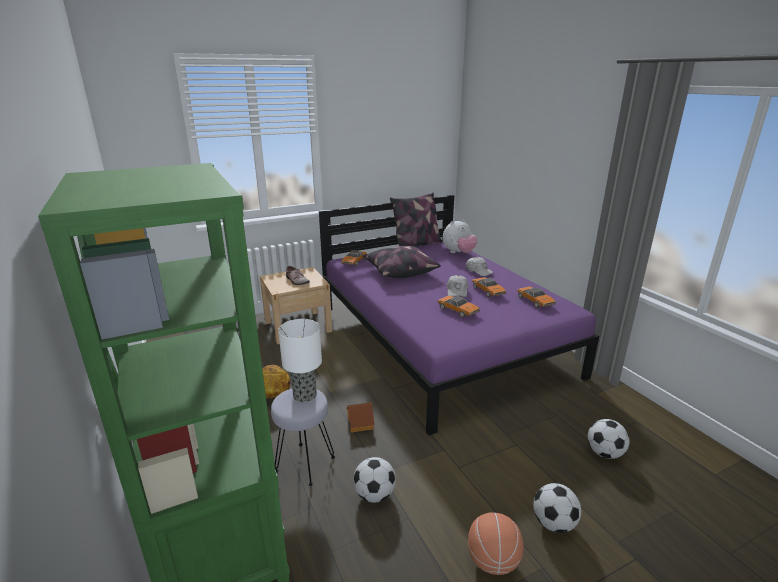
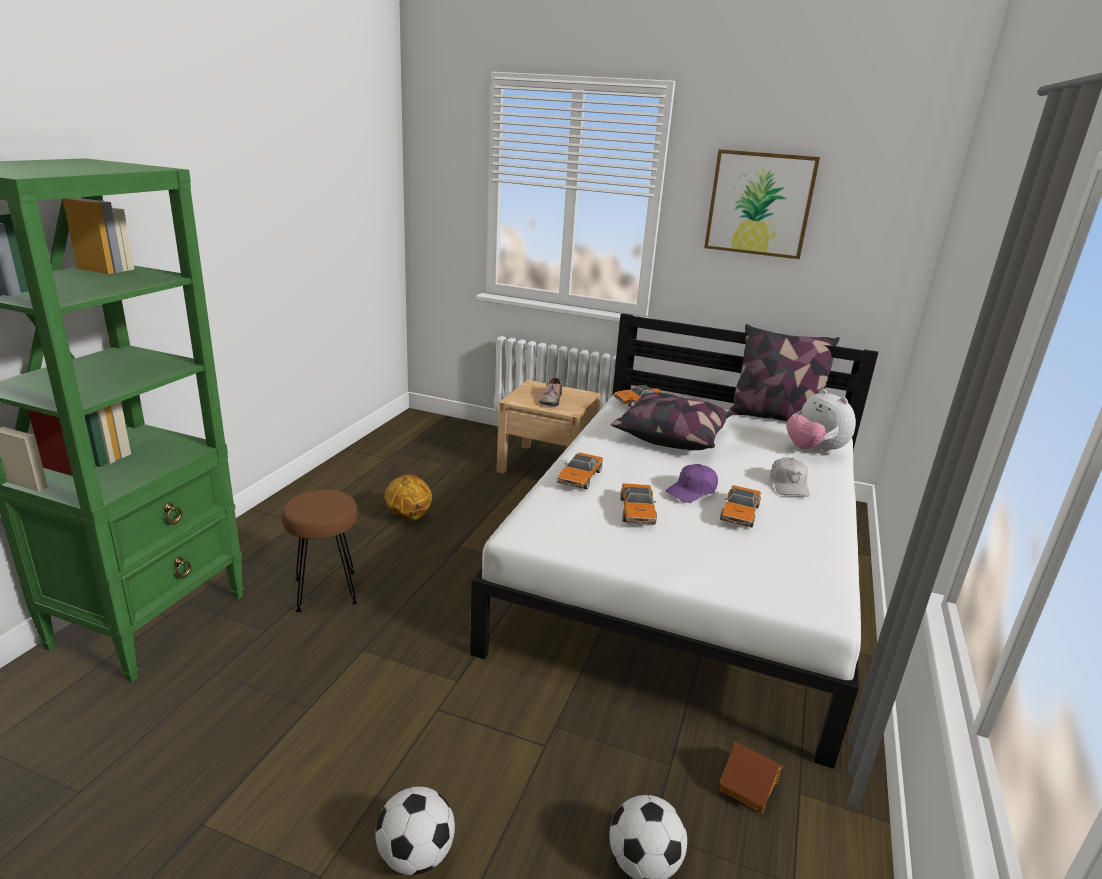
camera: 45 degrees right, 0 degrees up
grey stool [271,389,335,486] -> brown stool [282,490,358,612]
table lamp [278,319,322,403] -> none
purple bed [319,195,599,435] -> white bed [470,313,878,769]
toy house [347,402,375,433] -> toy house moved to [719,741,784,814]
football [353,457,396,503] -> none
plush toy [443,219,478,253] -> plush toy turned 45 degrees clockwise [787,389,856,454]
white cap [447,275,468,297] -> purple cap [665,464,718,503]
basketball [468,512,524,575] -> none
toy car [517,286,556,308] -> toy car moved to [557,452,604,489]
none -> picture [704,149,820,259]

